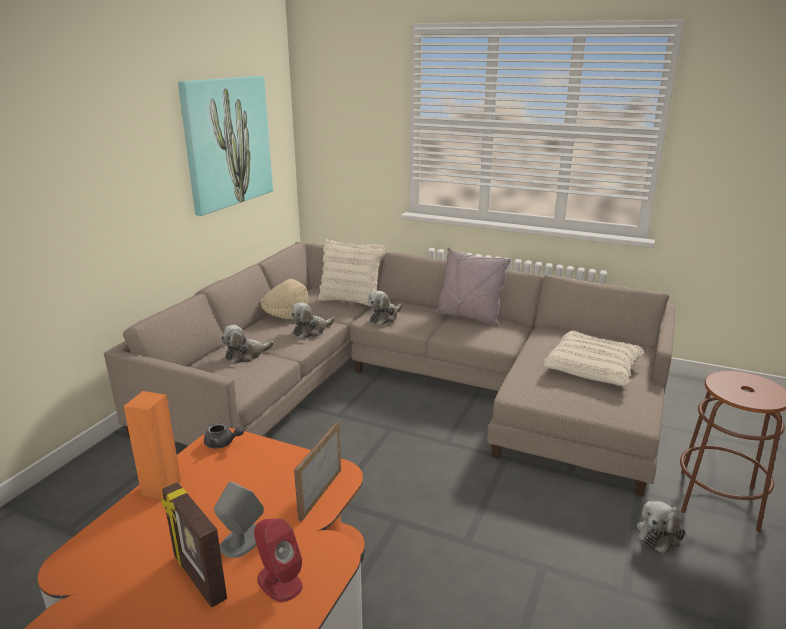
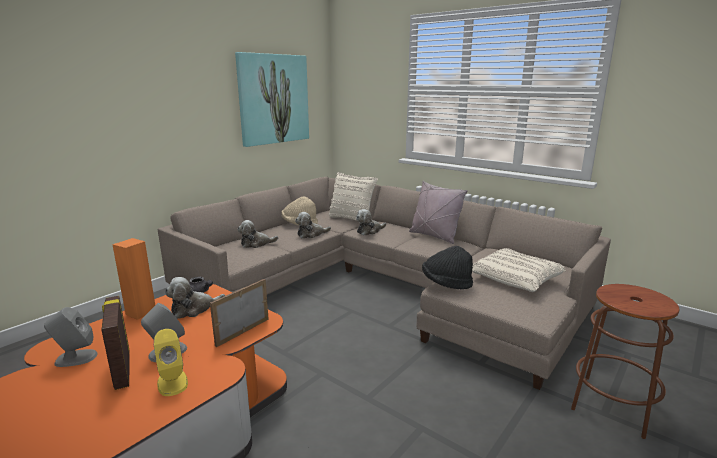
camera: 15 degrees right, 5 degrees down
red speaker [254,518,303,602] -> yellow speaker [154,329,188,396]
plush toy [637,501,685,554] -> plush toy moved to [165,277,225,319]
none -> grey speaker [44,307,97,367]
none -> black hat [422,246,473,289]

